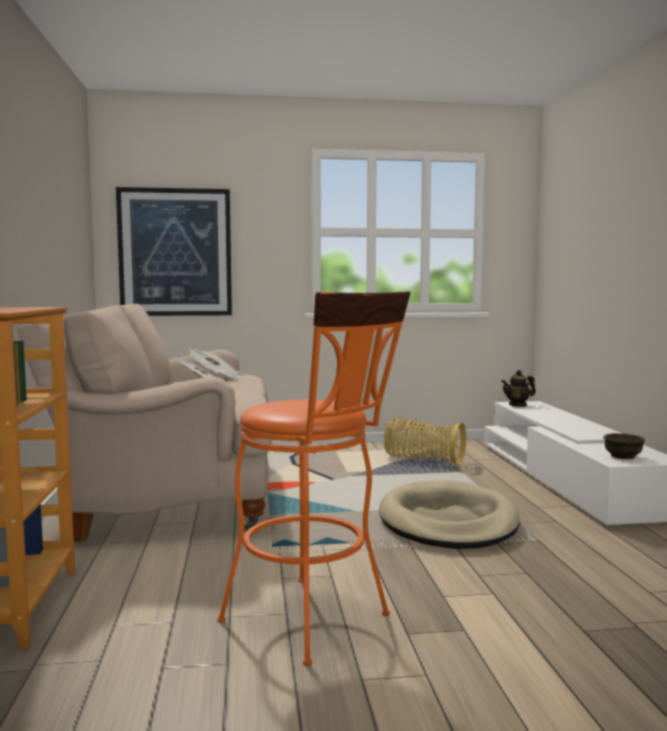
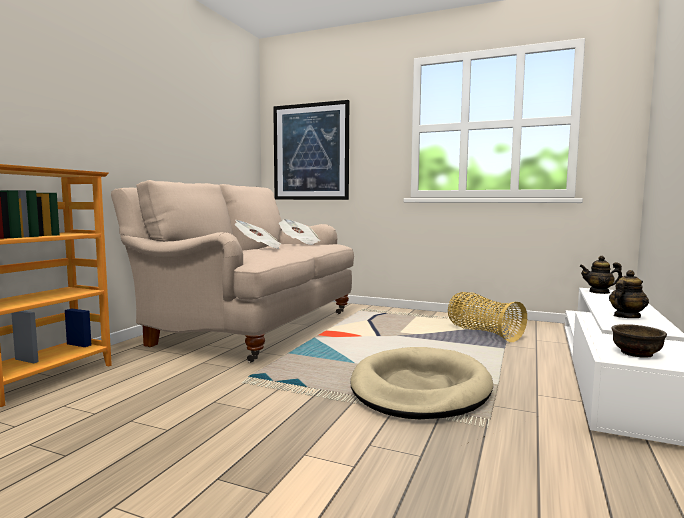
camera: 30 degrees right, 0 degrees up
orange stool [218,291,411,666] -> none
none -> teapot [609,270,649,318]

